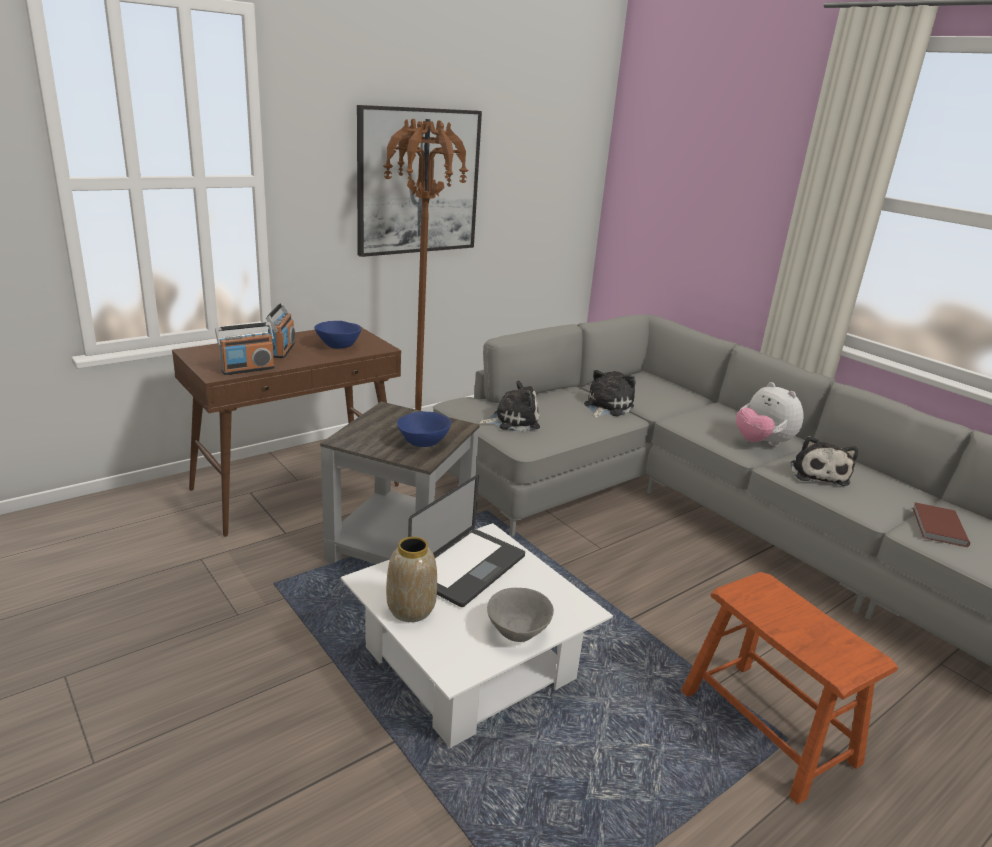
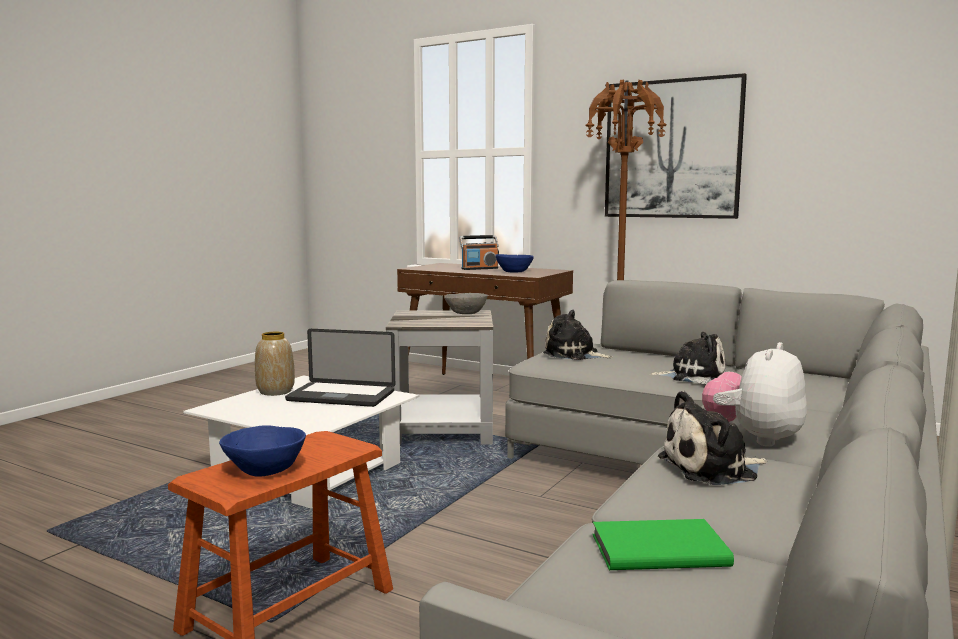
camera: 70 degrees right, 15 degrees down
radio [215,322,275,375] -> none
blue bowl [397,412,451,447] -> blue bowl moved to [219,425,306,477]
plush toy [478,381,540,432] -> plush toy turned 150 degrees clockwise [543,309,613,360]
grey bowl [487,588,554,642] -> grey bowl moved to [444,293,488,314]
brown book [912,502,970,547] -> green book [592,519,734,570]

